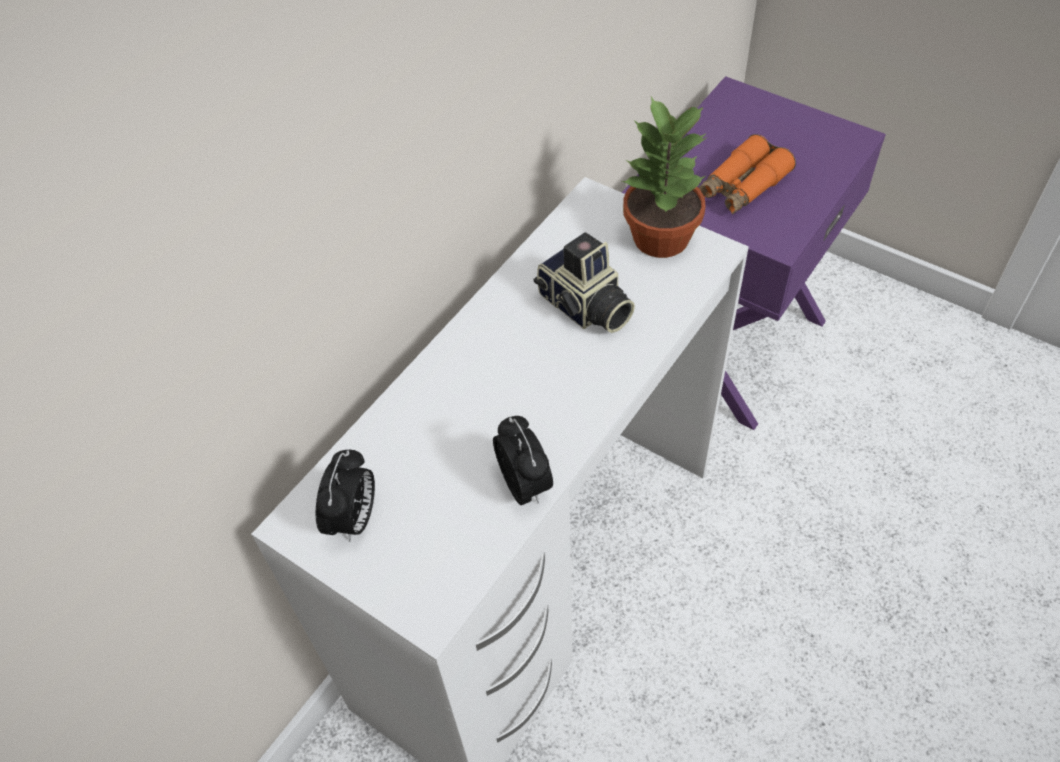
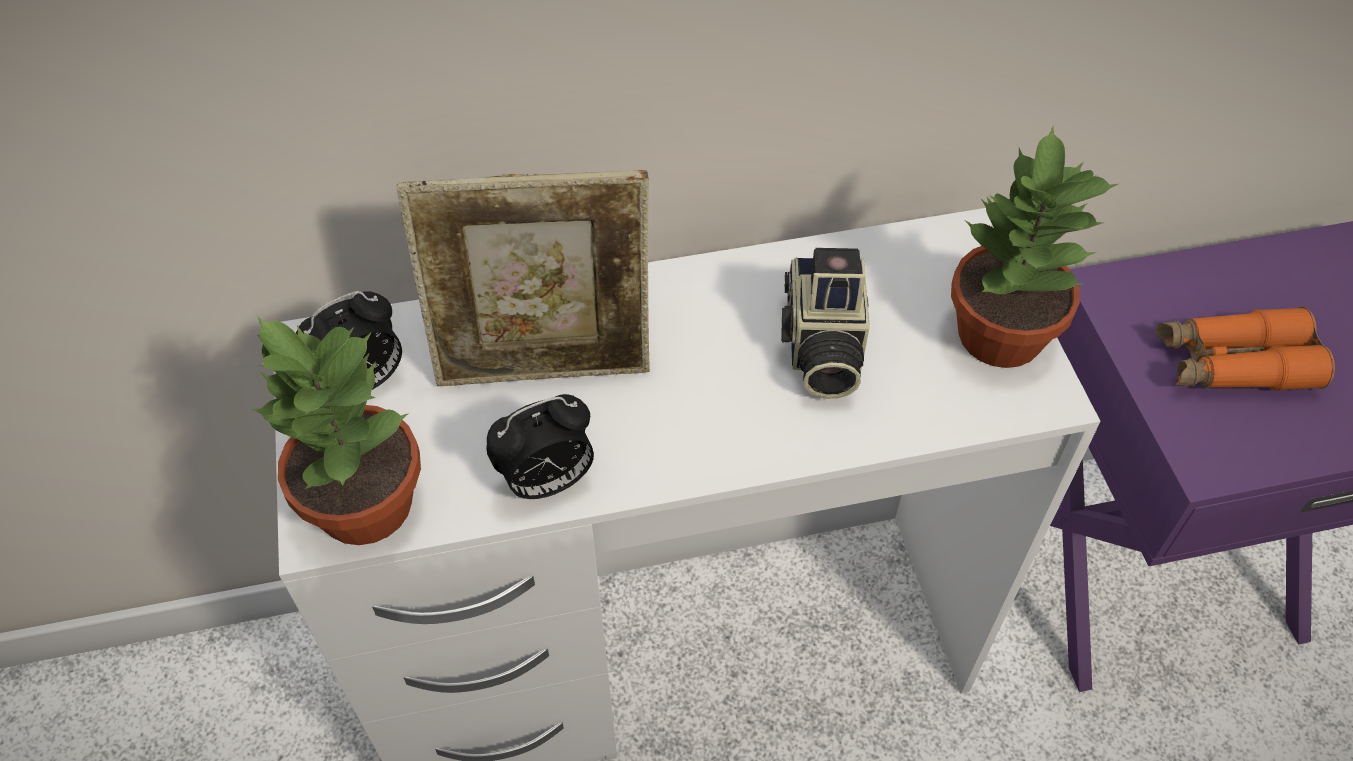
camera: 40 degrees right, 0 degrees up
alarm clock [493,416,553,505] -> alarm clock turned 45 degrees clockwise [486,394,594,499]
none -> potted plant [252,316,421,545]
none -> picture frame [397,170,650,386]

